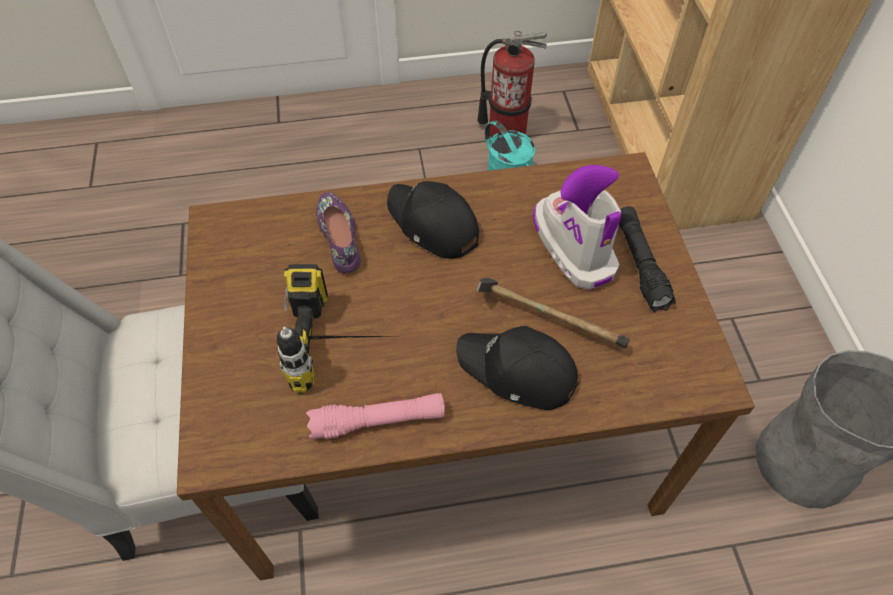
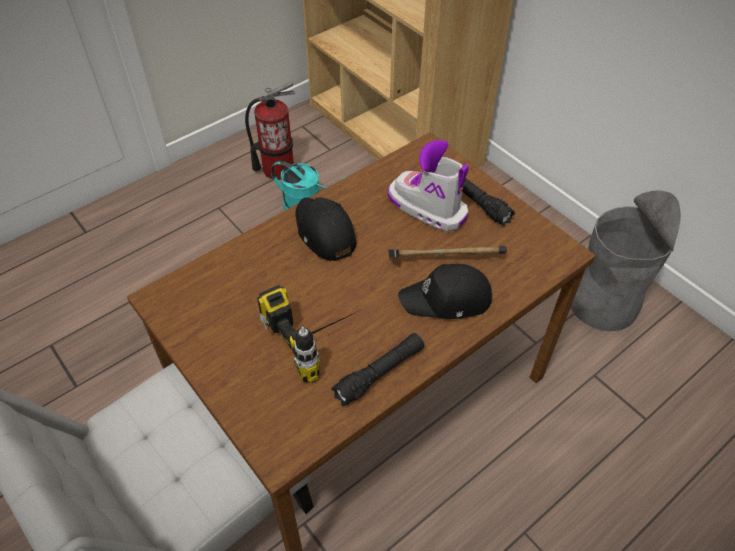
camera: 30 degrees left, 5 degrees down
pink flashlight [306,393,445,439] -> black flashlight [331,333,424,406]
purple shoe [316,192,361,273] -> none
black cap [387,181,479,259] -> black cap turned 45 degrees clockwise [295,197,356,261]

